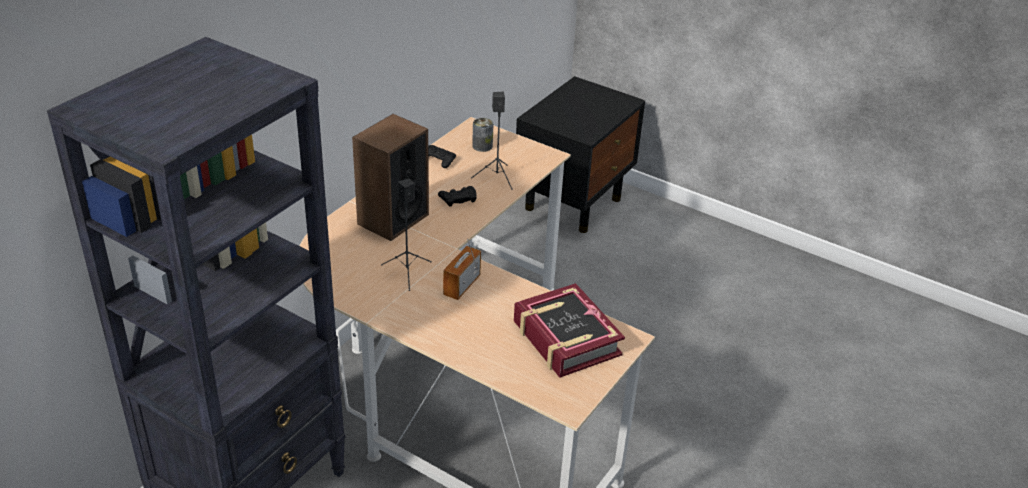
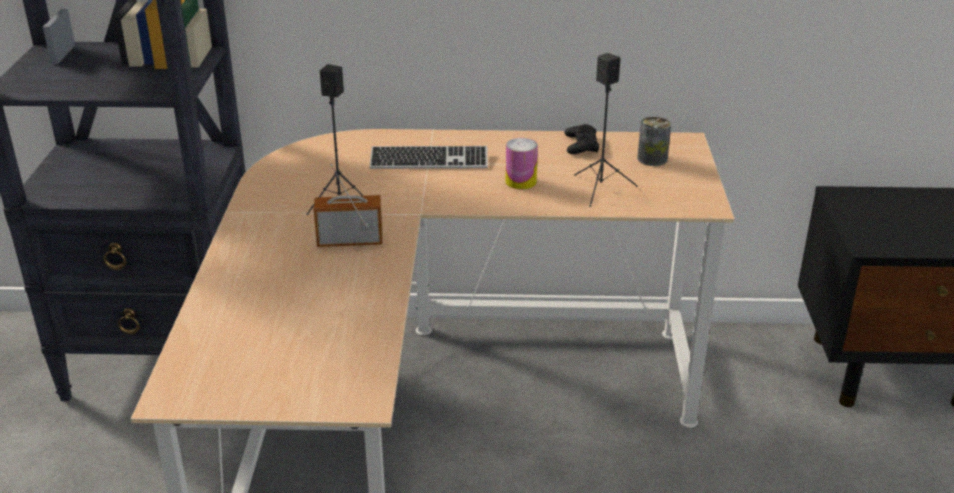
camera: 60 degrees right, 5 degrees down
speaker [352,114,429,241] -> keyboard [369,146,488,169]
black game controller [438,186,476,206] -> can [506,138,538,189]
book [514,283,625,378] -> none

